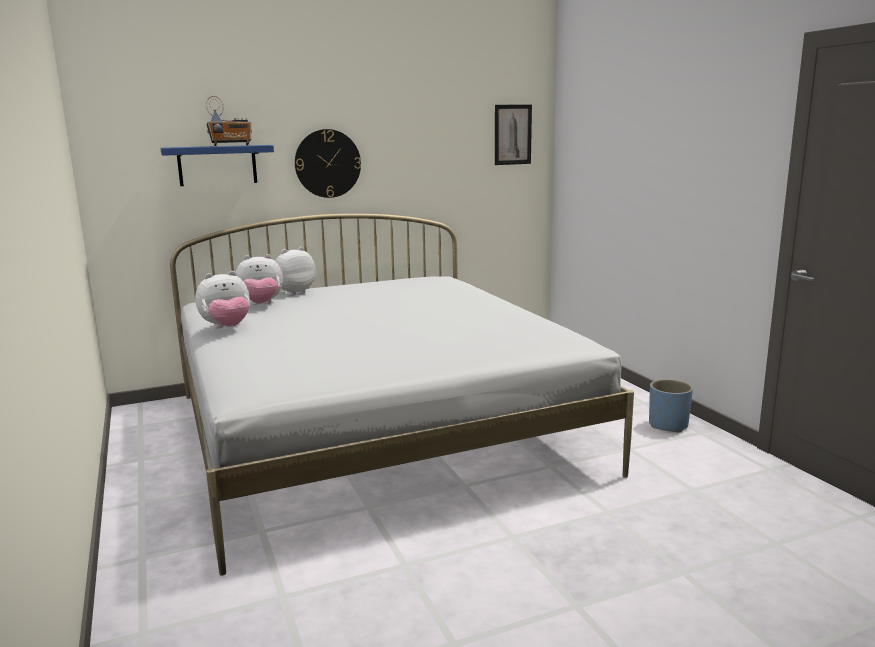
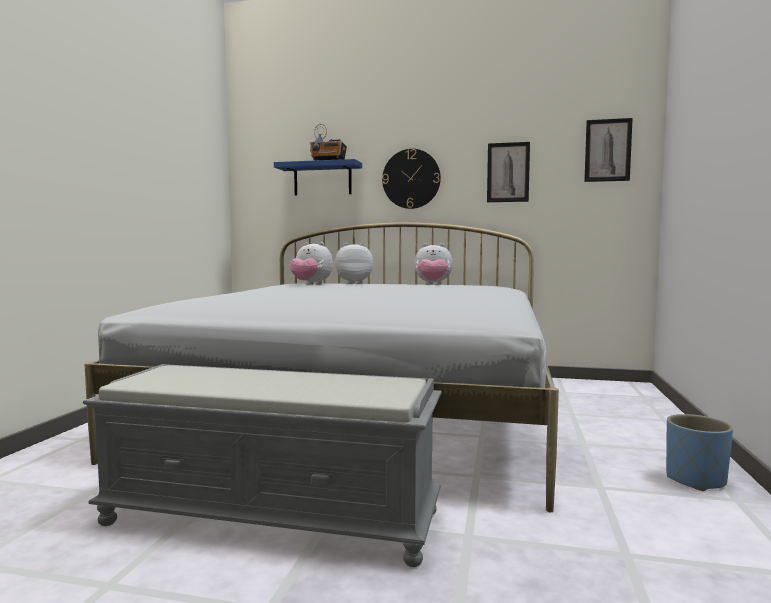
camera: 35 degrees right, 10 degrees down
plush toy [195,271,250,328] -> plush toy moved to [414,243,453,285]
none -> grey bench [83,364,442,567]
none -> picture [487,142,530,202]

